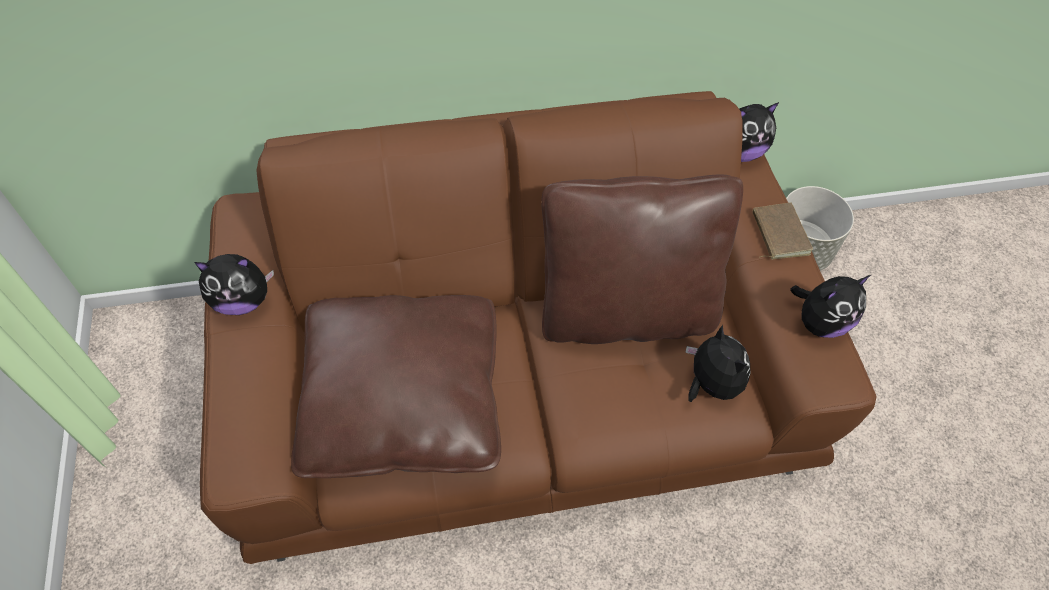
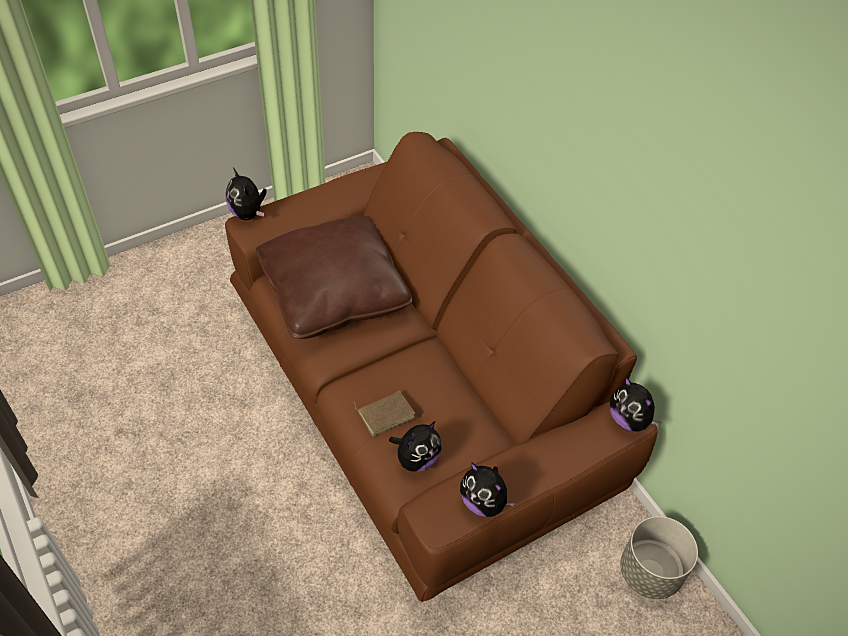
camera: 70 degrees right, 5 degrees down
plush toy [194,254,274,315] -> plush toy moved to [226,168,267,220]
brown pillow [541,175,743,344] -> none
brown book [753,202,813,260] -> brown book moved to [353,391,415,436]

